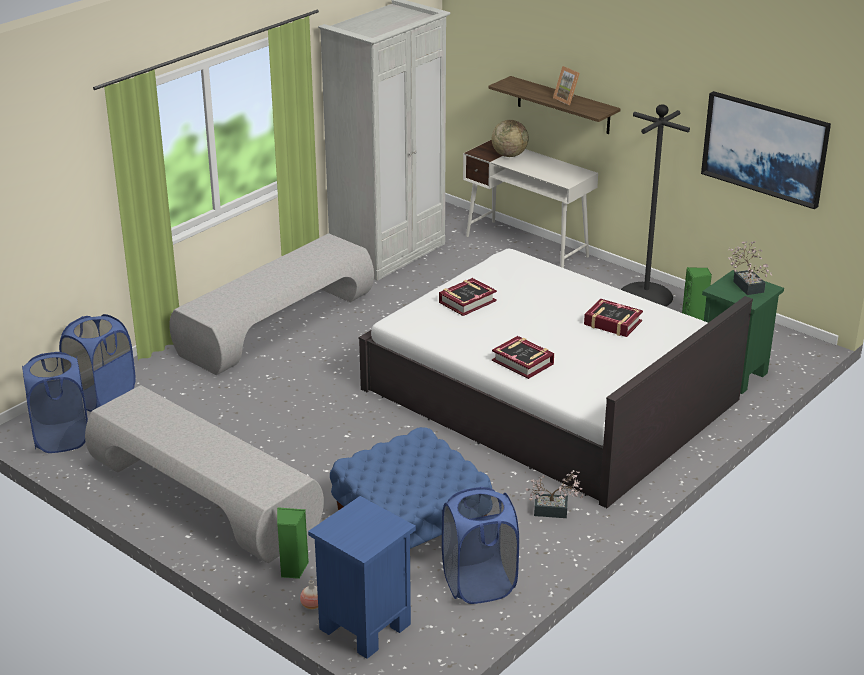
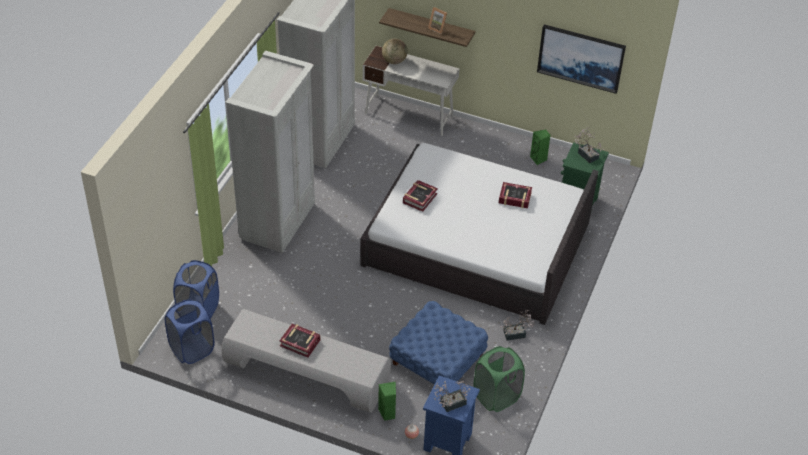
camera: 20 degrees left, 15 degrees up
grey bench [169,233,374,375] -> white wardrobe [225,51,315,253]
blue laundry basket [442,487,519,604] -> green laundry basket [474,346,525,412]
book [492,336,554,379] -> book moved to [280,323,320,358]
black clothes rack [621,104,690,307] -> none
none -> potted plant [434,381,470,412]

